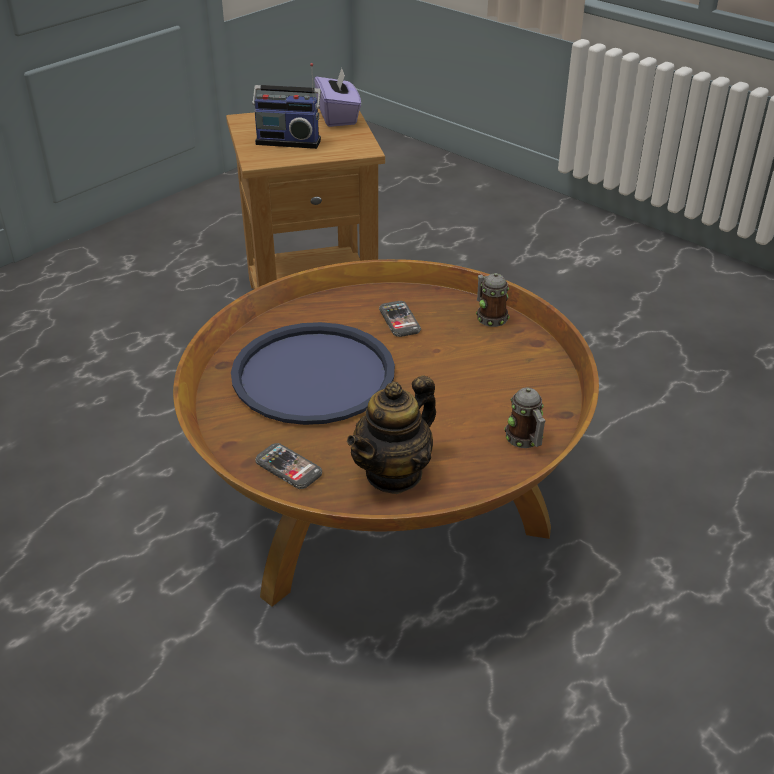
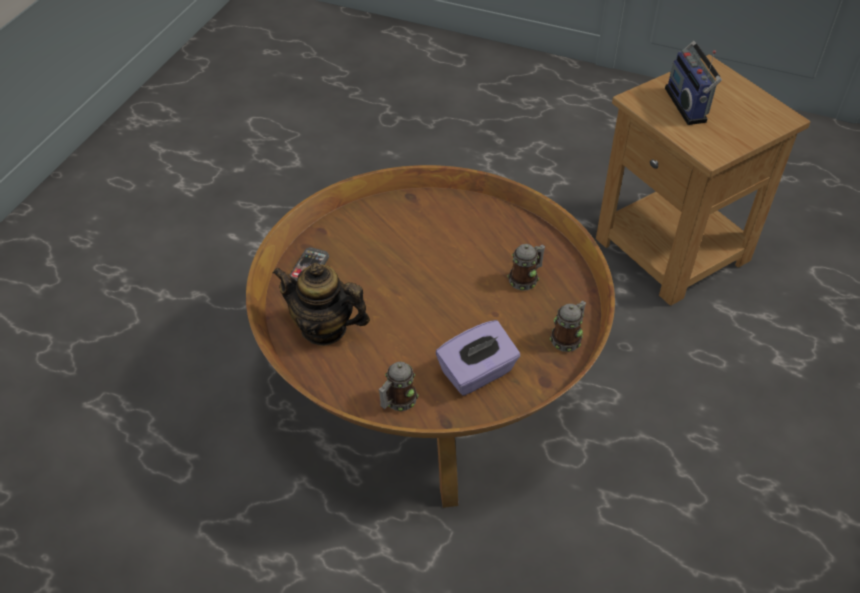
camera: 70 degrees right, 10 degrees up
blue tray [231,322,395,425] -> none
purple tissue box [314,68,361,127] -> purple tissue box moved to [436,320,520,396]
phone [379,301,421,337] -> mug [507,244,545,291]

